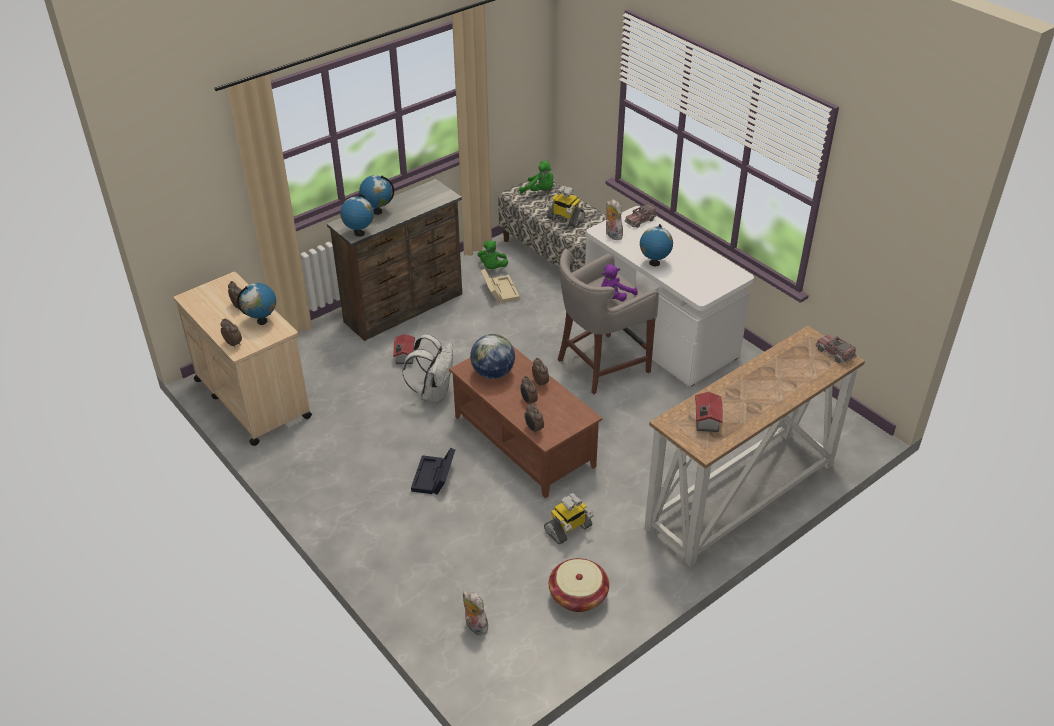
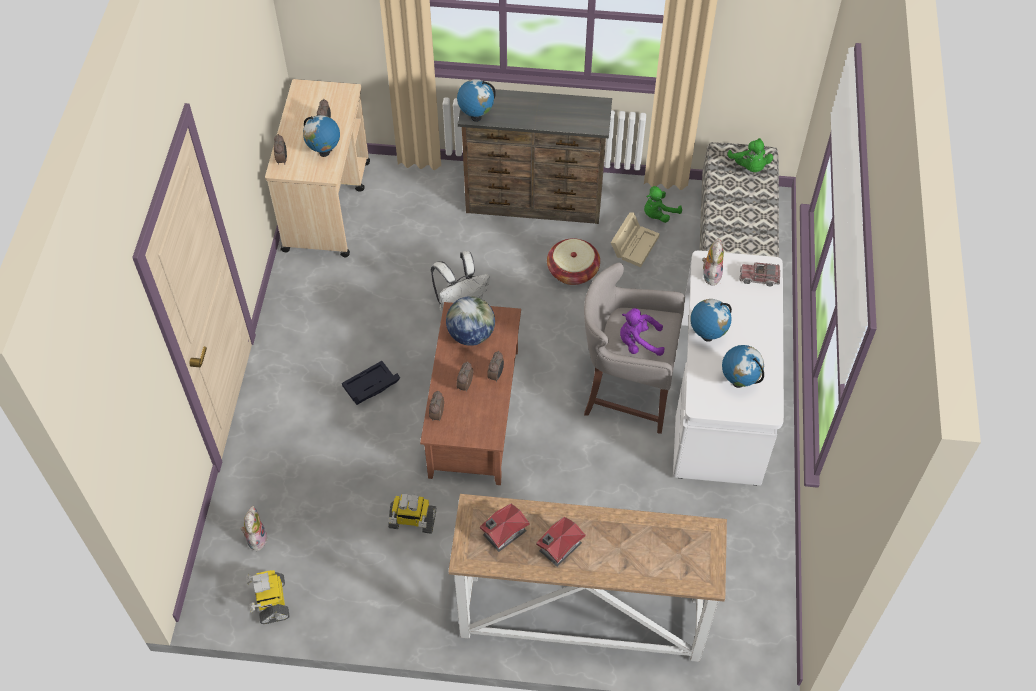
camera: 45 degrees right, 15 degrees up
globe [359,175,394,215] -> globe moved to [722,345,764,388]
toy house [393,334,415,364] -> toy house moved to [536,517,586,567]
toy robot [547,186,585,228] -> toy robot moved to [246,570,290,624]
basket [549,558,609,612] -> basket moved to [547,238,600,285]
toy truck [816,334,857,363] -> none

